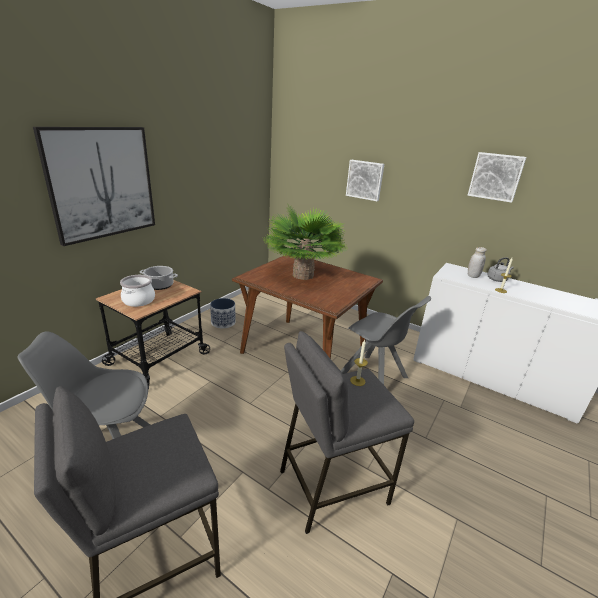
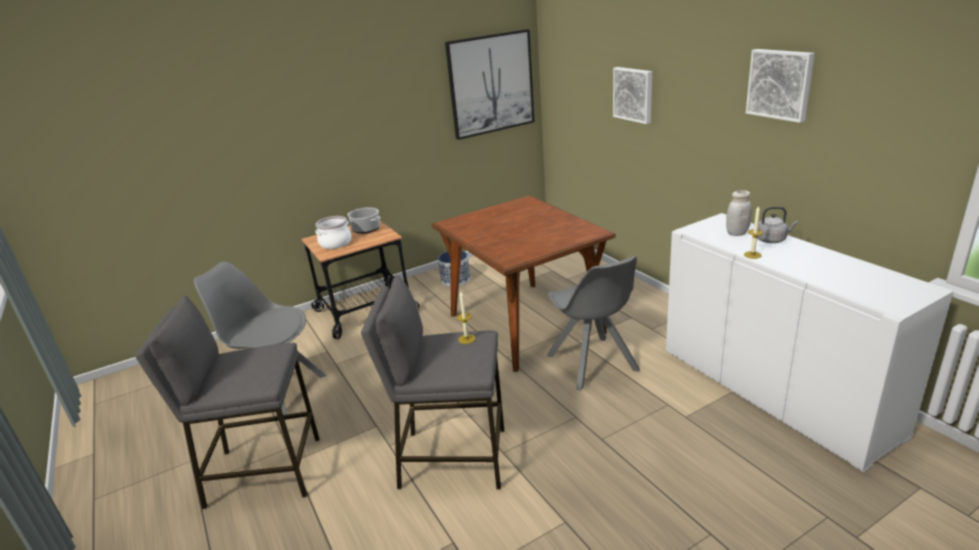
camera: 30 degrees right, 0 degrees up
picture [33,127,155,246] -> picture moved to [445,29,535,140]
potted plant [264,204,345,280] -> none

